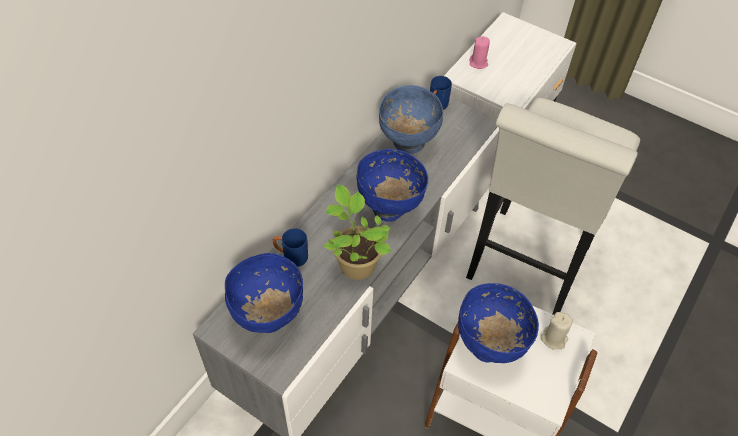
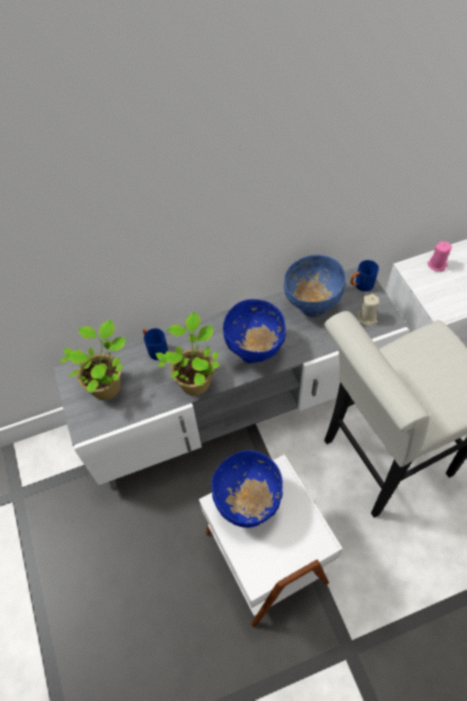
camera: 40 degrees right, 5 degrees up
blue bowl [225,253,303,333] -> potted plant [60,320,126,400]
beige candle [540,312,573,349] -> beige candle moved to [358,294,380,326]

